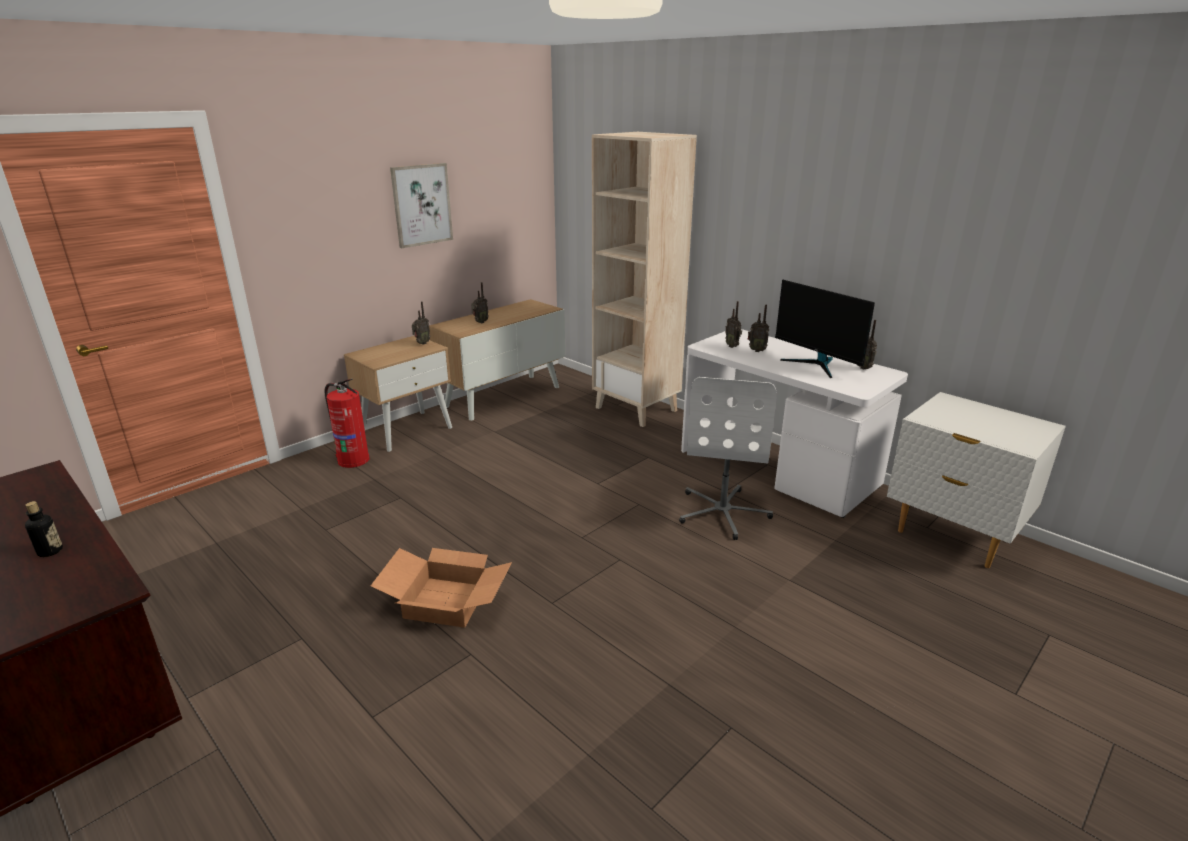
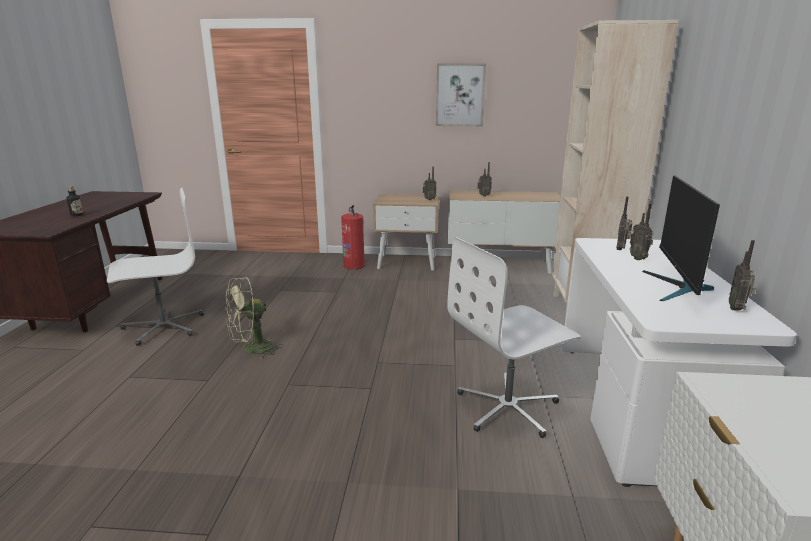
camera: 50 degrees right, 5 degrees down
cardboard box [371,548,512,627] -> green fan [225,277,283,359]
none -> white office chair [107,188,204,346]

